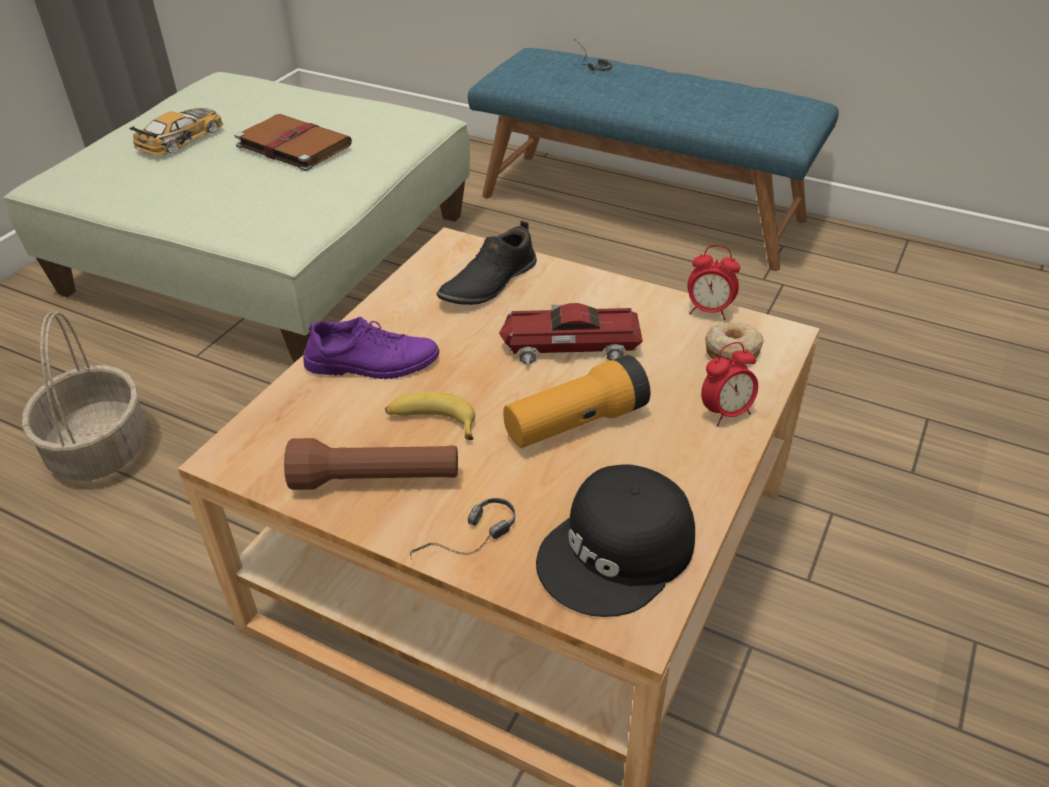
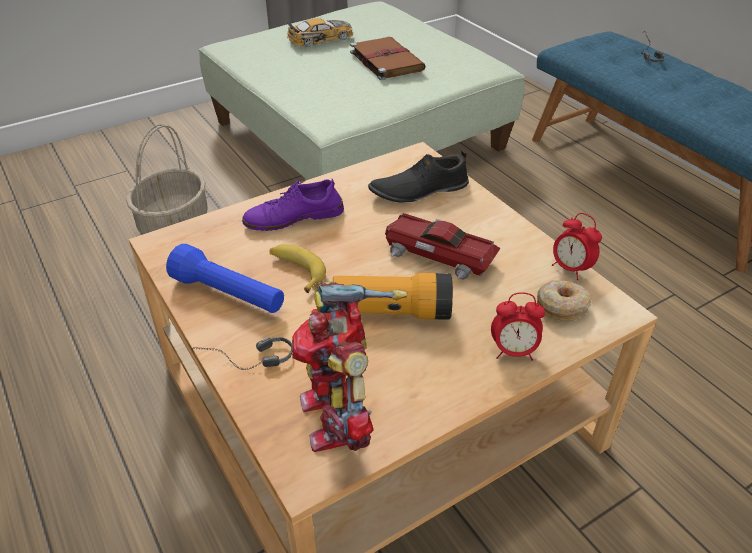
camera: 30 degrees right, 0 degrees up
brown flashlight [284,438,458,490] -> blue flashlight [166,244,284,313]
purple shoe [303,317,440,379] -> purple shoe turned 135 degrees clockwise [242,178,344,231]
black cap [536,464,695,617] -> toy robot [292,281,408,452]

